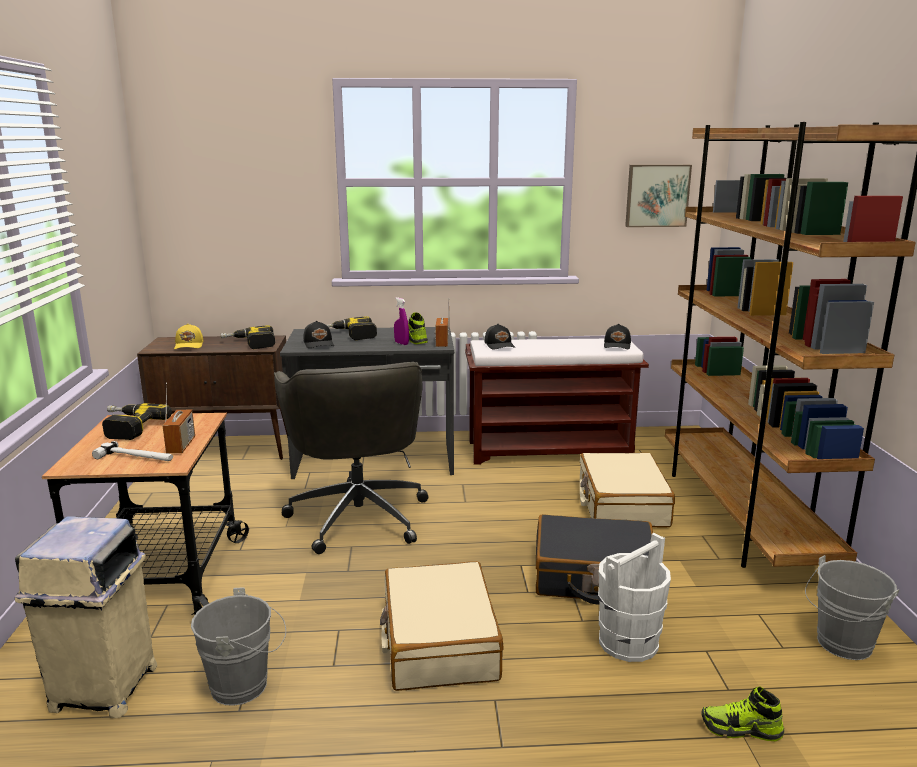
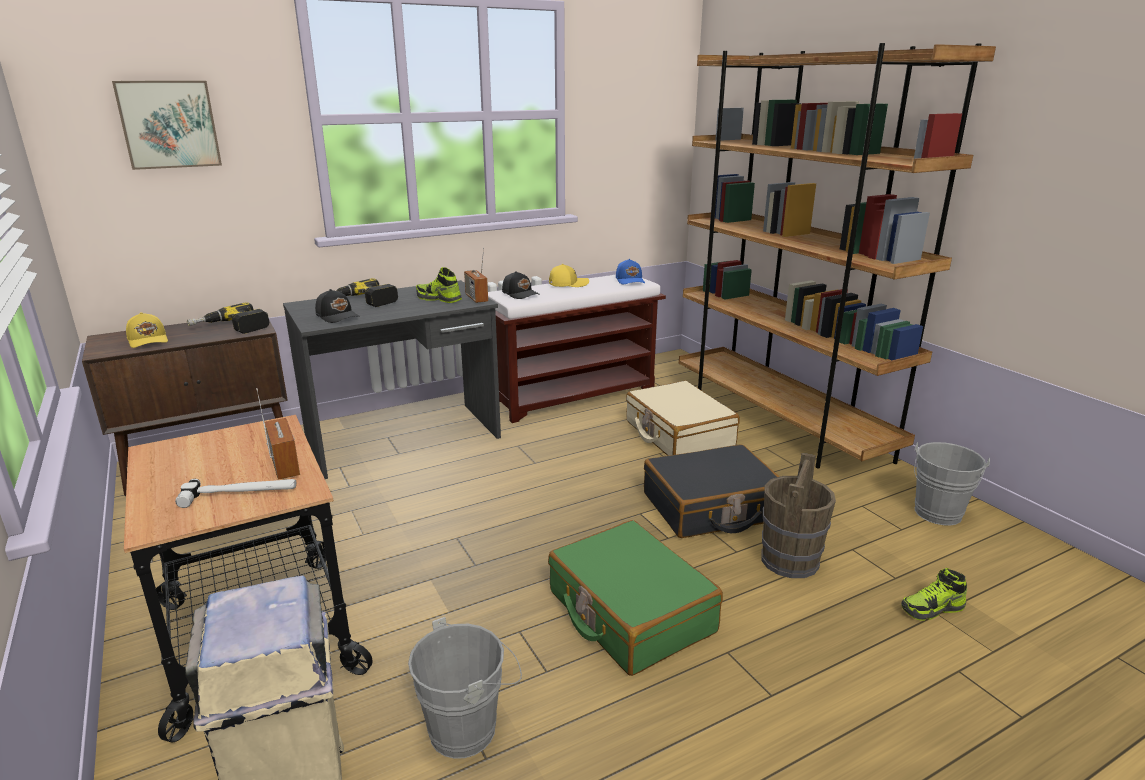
camera: 25 degrees left, 5 degrees up
power drill [102,403,172,440] -> none
grey office chair [274,361,428,554] -> none
beige suitcase [380,561,504,691] -> green suitcase [548,520,723,676]
purple spray bottle [394,297,409,345] -> none
white bucket [598,533,671,662] -> brown bucket [761,453,836,578]
black cap [604,324,631,349] -> blue cap [616,259,645,284]
picture [625,165,692,227] -> picture moved to [112,81,222,170]
none -> yellow cap [549,264,589,287]

